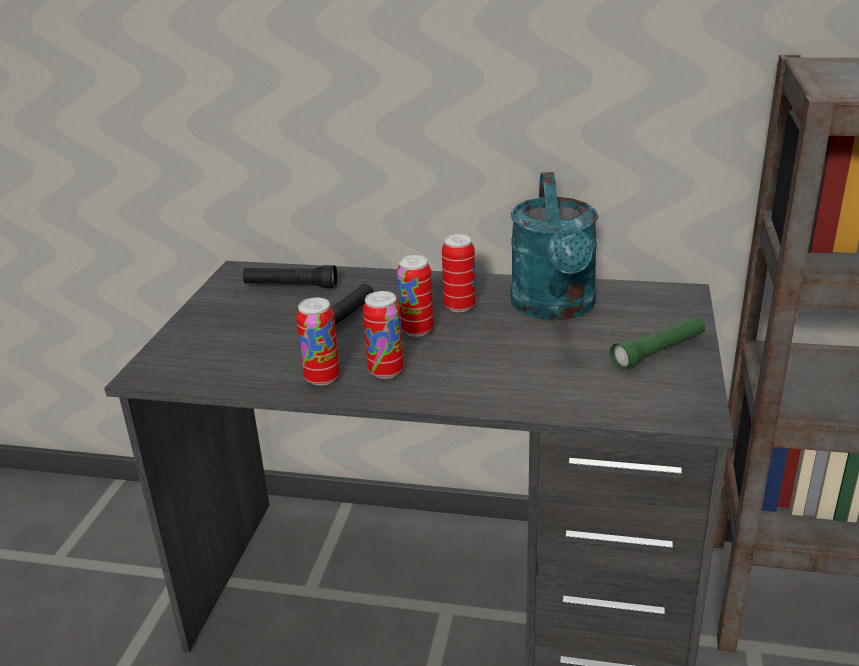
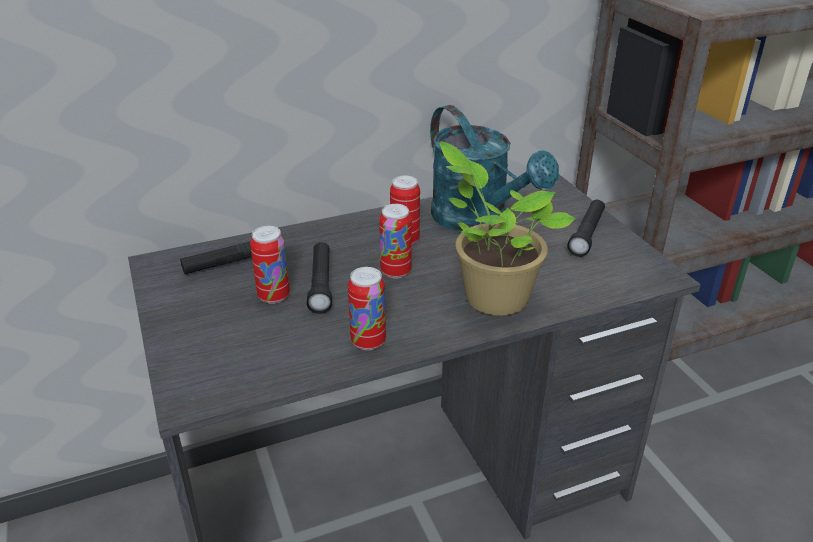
camera: 35 degrees left, 5 degrees up
can [363,291,404,379] -> can moved to [250,226,290,304]
green flashlight [609,316,705,370] -> black flashlight [567,200,605,257]
none -> potted plant [440,142,576,316]

